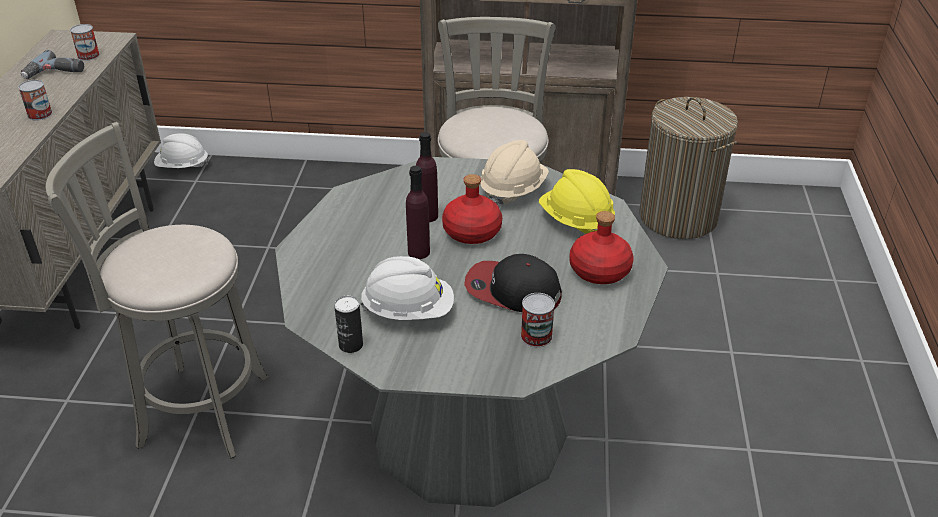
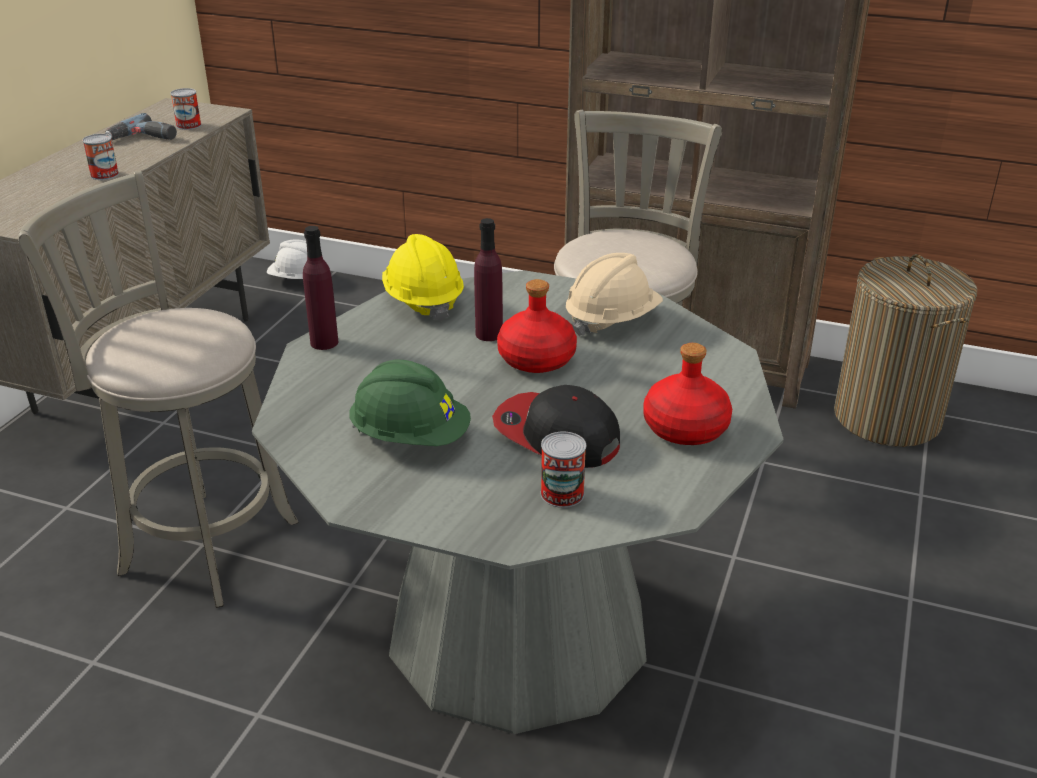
camera: 15 degrees right, 5 degrees down
can [334,296,363,353] -> none
white hard hat [360,256,454,320] -> green hard hat [349,359,471,446]
purple bottle [406,166,430,259] -> purple bottle moved to [303,226,338,350]
yellow hard hat [539,169,615,234] -> yellow hard hat moved to [382,234,464,322]

